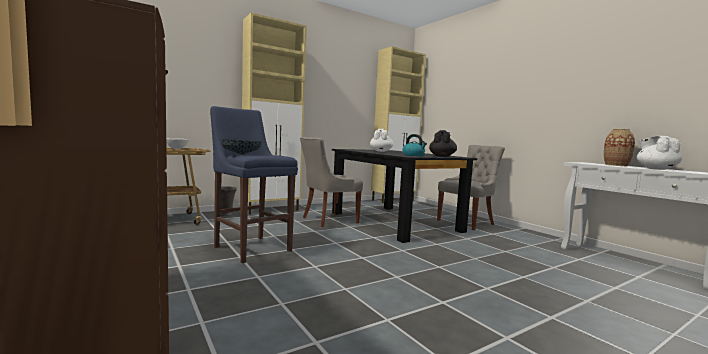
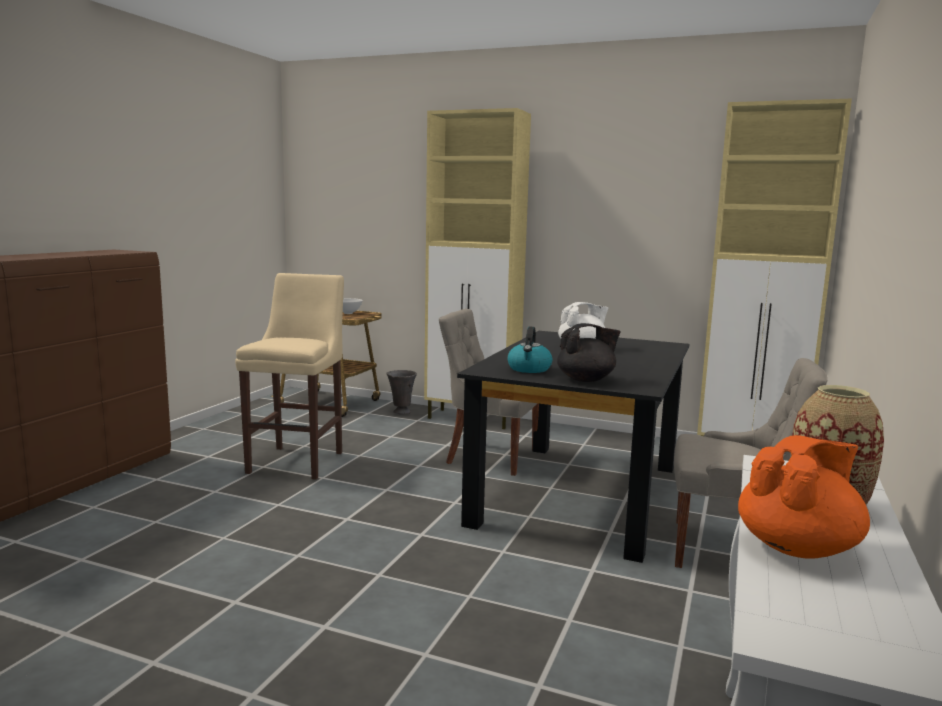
camera: 55 degrees right, 5 degrees up
blue stool [210,106,298,263] -> beige stool [235,273,344,480]
bowl [220,140,262,155] -> none
white teapot [637,136,682,170] -> orange teapot [738,435,870,558]

